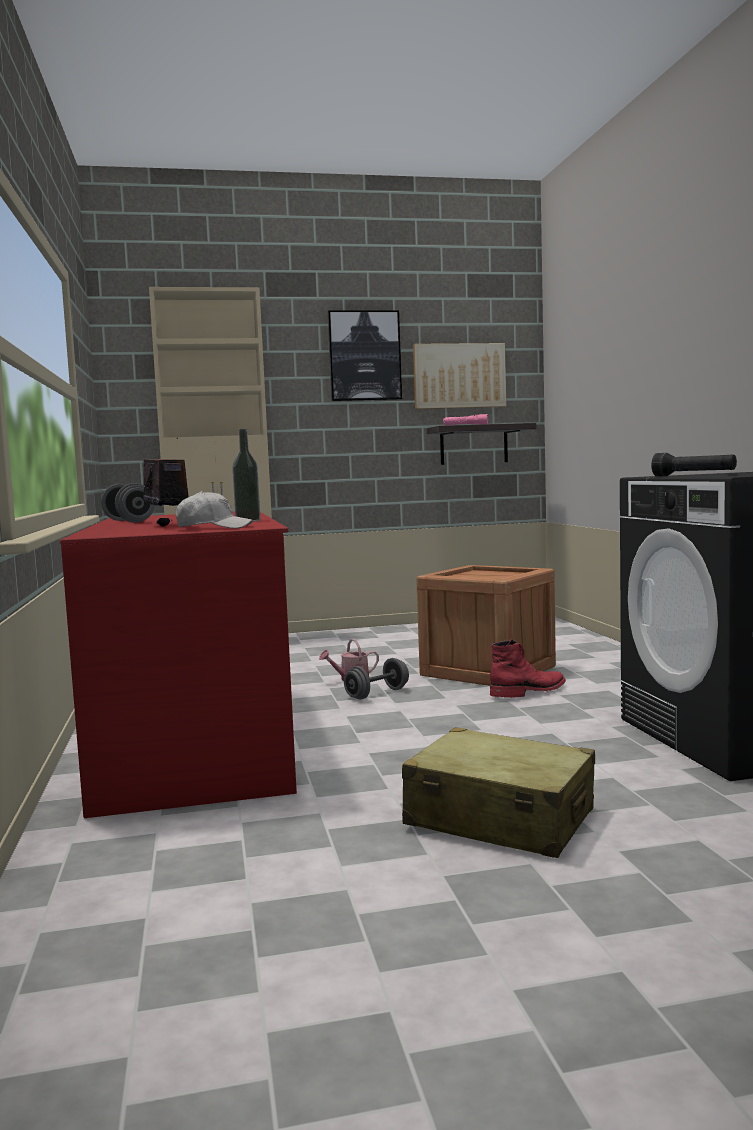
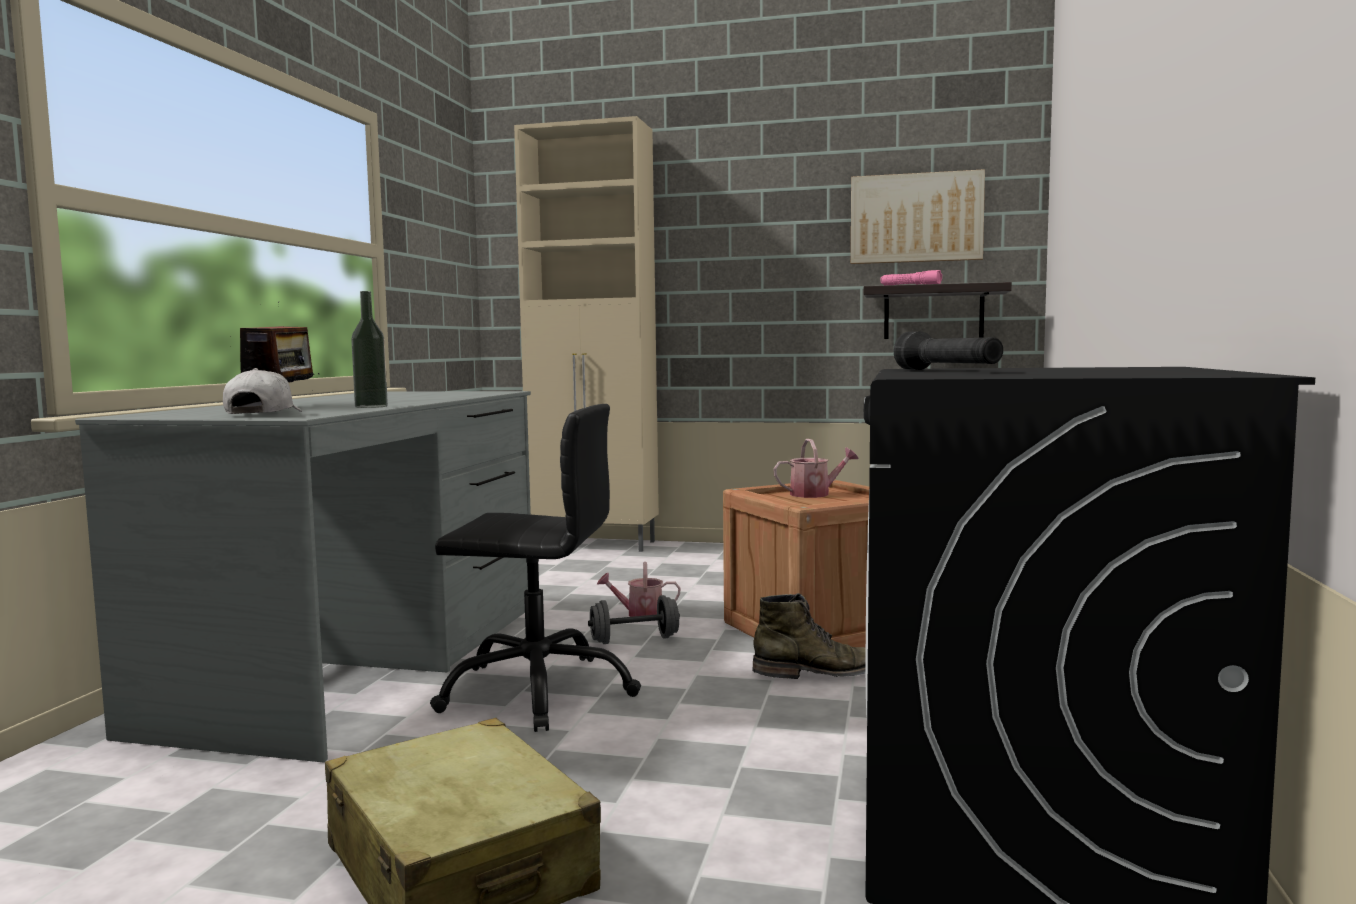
camera: 25 degrees right, 0 degrees up
red desk [60,511,297,818] -> grey desk [75,391,531,763]
grey dumbbell [101,483,155,523] -> none
white cap [175,491,253,529] -> white cap turned 120 degrees counterclockwise [223,368,302,414]
picture [328,311,402,401] -> none
red boot [490,639,566,698] -> green boot [752,593,866,679]
none -> black office chair [430,404,641,732]
none -> watering can [773,439,859,498]

